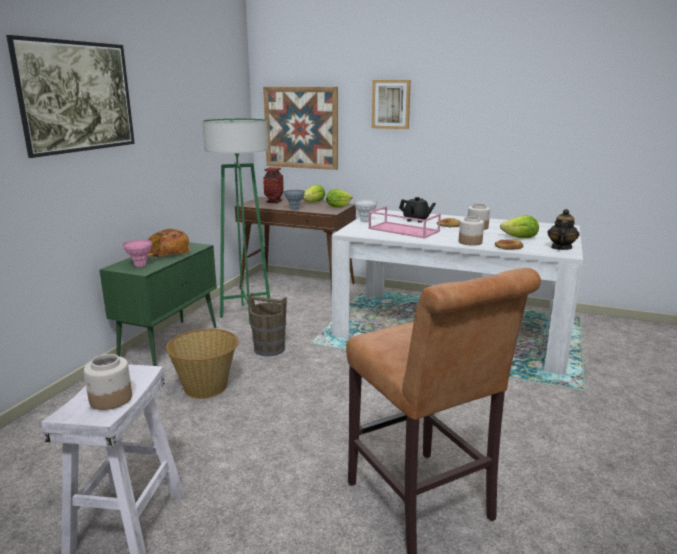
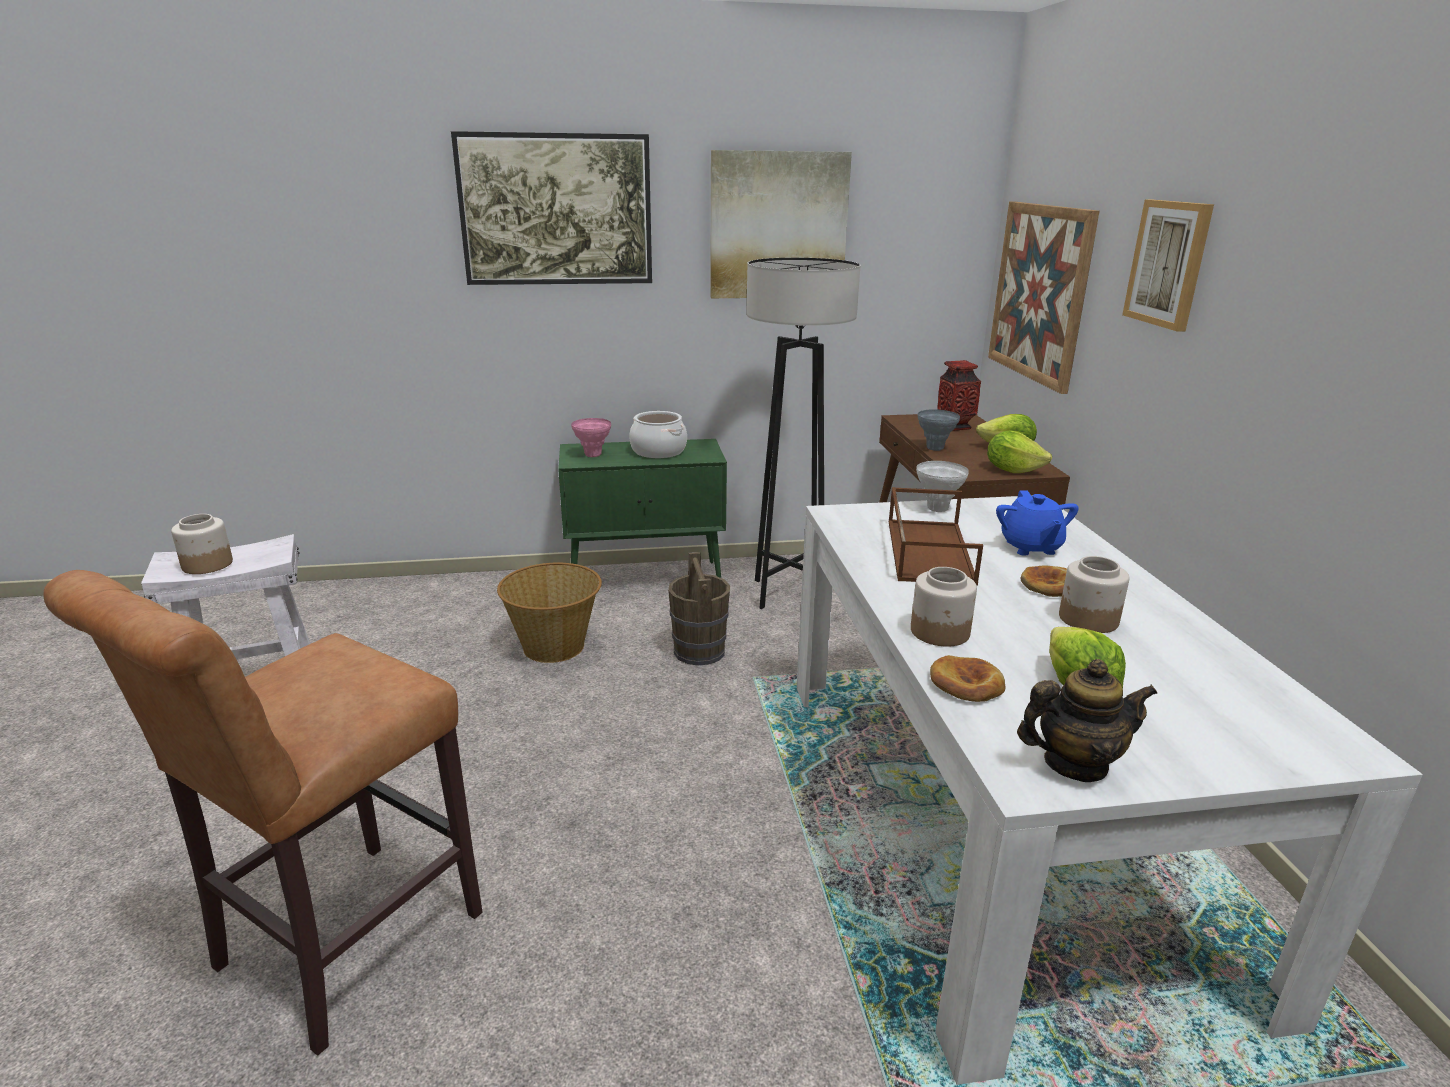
camera: 60 degrees right, 5 degrees up
bread [148,229,190,257] -> cooking pot [629,411,687,458]
green floor lamp [202,119,270,324] -> grey floor lamp [746,258,861,609]
pink tray [368,206,441,239] -> brown tray [889,487,983,586]
black teapot [399,197,436,223] -> blue teapot [996,490,1079,556]
none -> picture [710,150,852,298]

